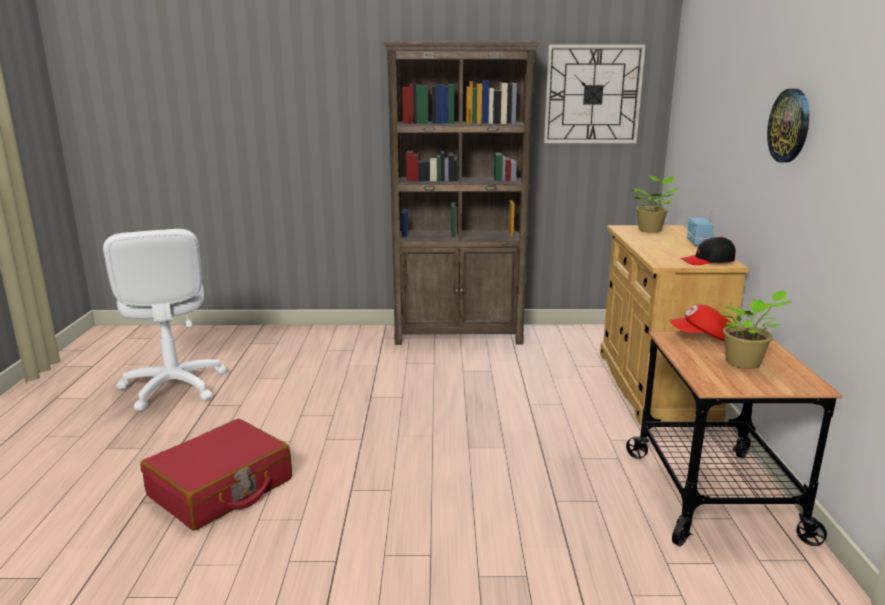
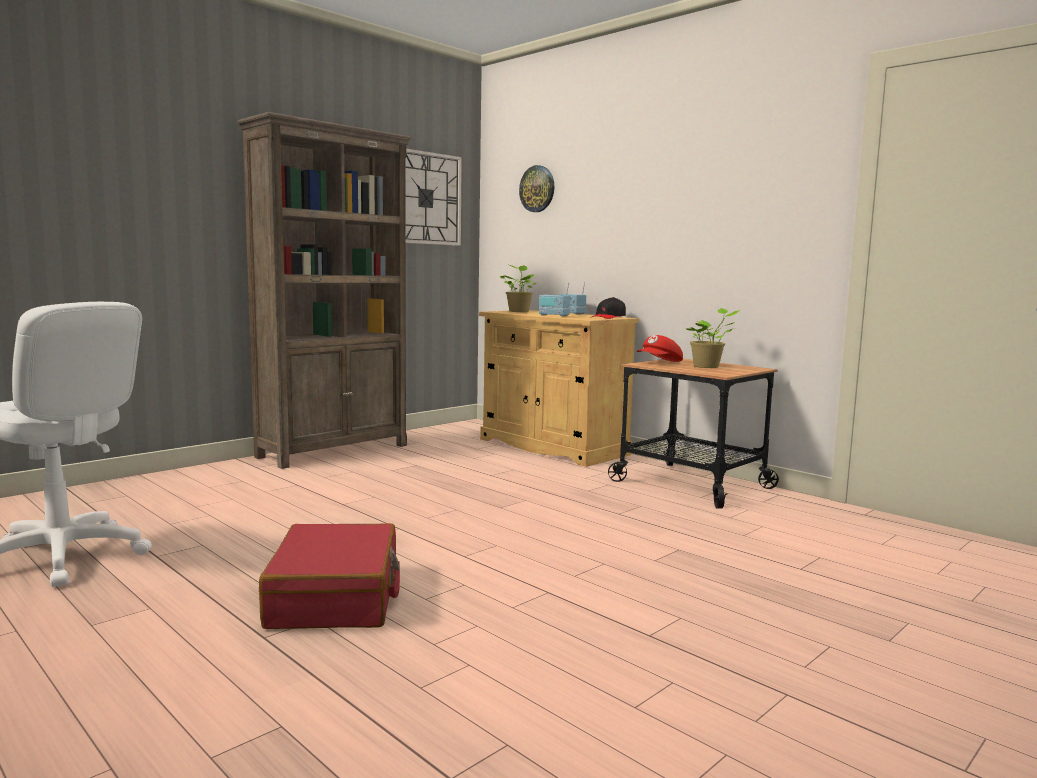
camera: 45 degrees left, 10 degrees down
wall clock [767,89,809,163] -> wall clock moved to [519,165,554,212]
none -> radio [539,283,570,316]

